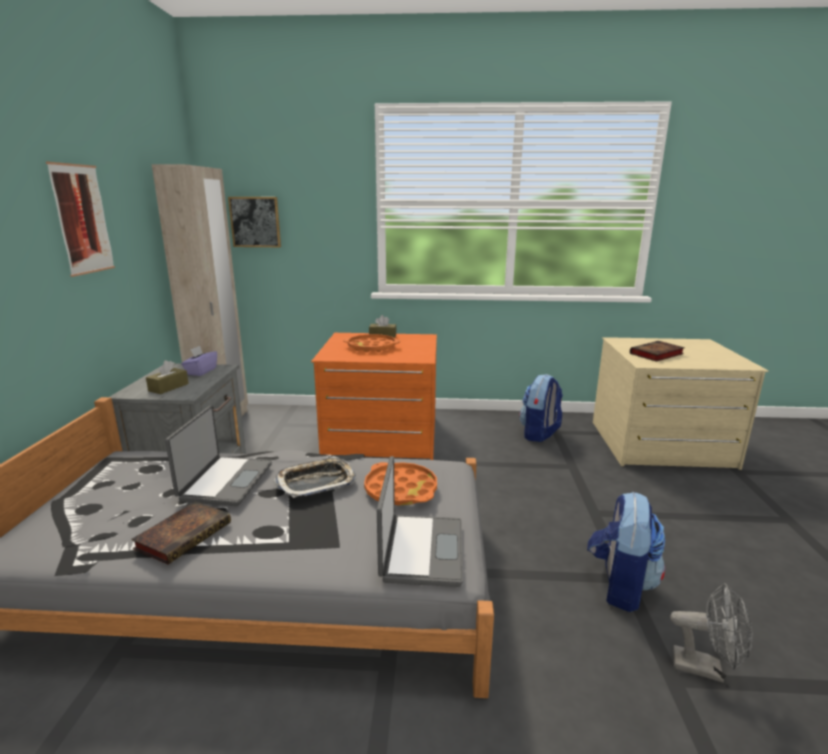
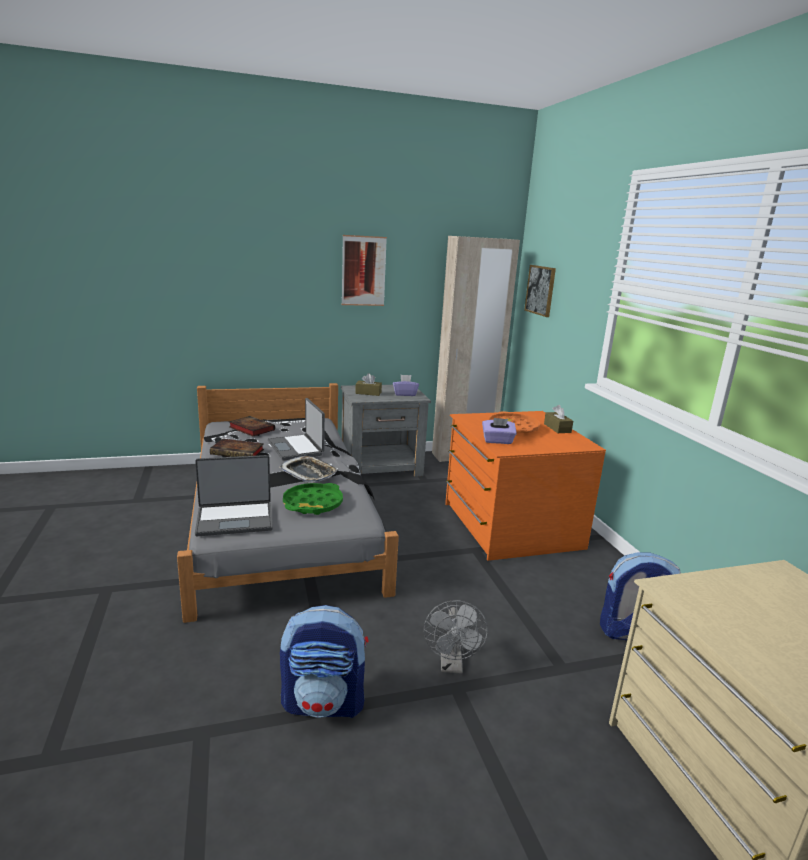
camera: 70 degrees right, 0 degrees up
laptop [165,406,272,506] -> laptop turned 75 degrees clockwise [268,398,325,461]
orange tray [364,462,437,505] -> green tray [283,483,343,515]
book [630,341,685,362] -> book moved to [229,416,275,436]
grey fan [670,583,753,683] -> grey fan moved to [424,600,488,673]
none -> purple tissue box [482,418,517,444]

